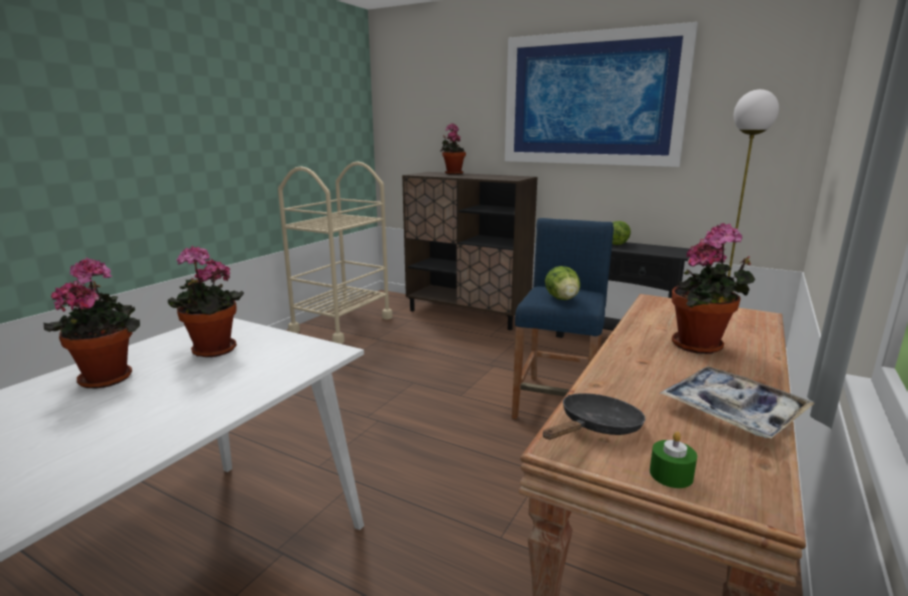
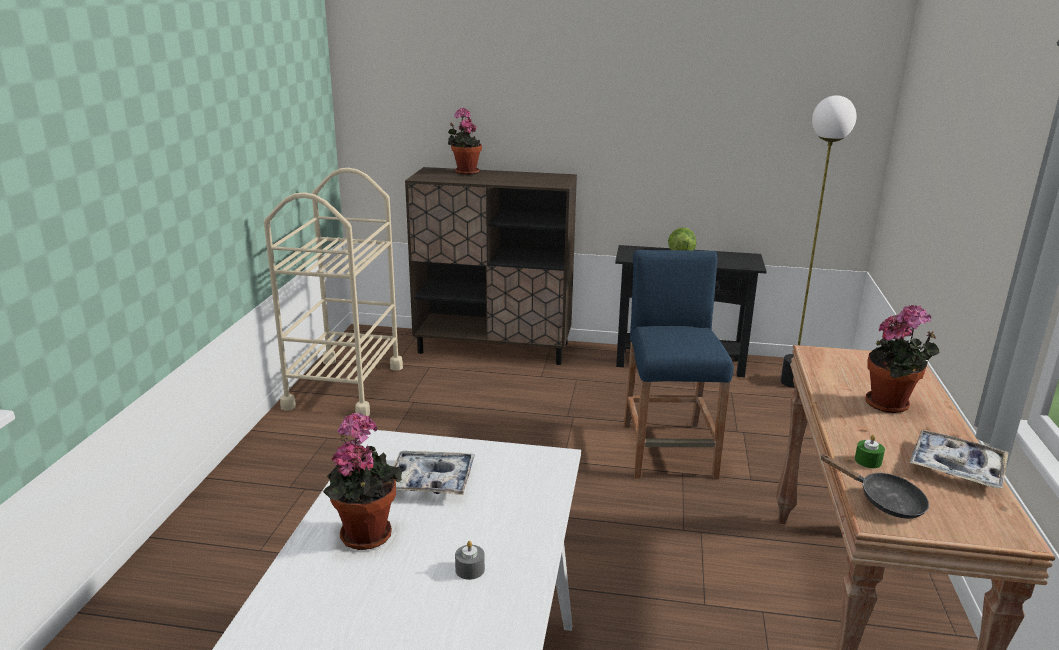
camera: 20 degrees left, 5 degrees up
potted plant [168,245,244,358] -> tray [394,451,475,495]
picture [505,22,698,167] -> none
black frying pan [543,393,646,440] -> black frying pan turned 105 degrees clockwise [820,454,929,519]
lettuce [545,266,580,300] -> none
green candle [650,432,697,488] -> green candle moved to [855,434,885,468]
none -> grey candle [455,541,485,580]

